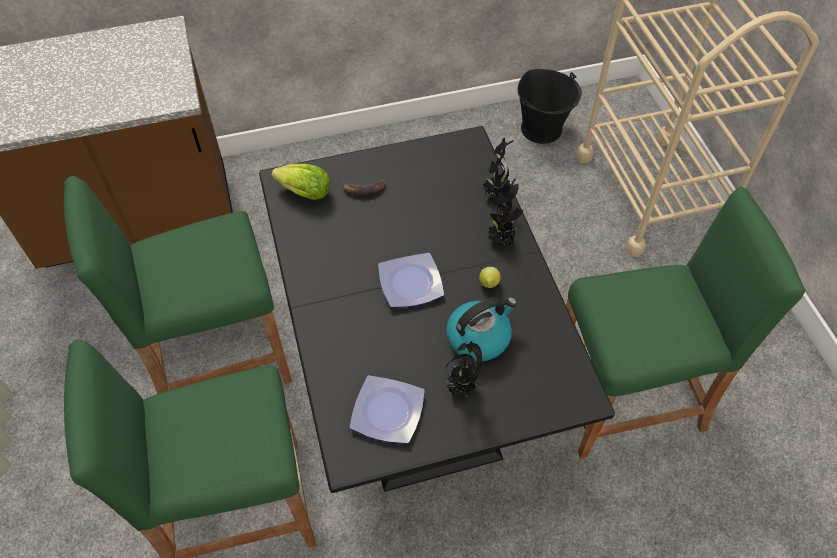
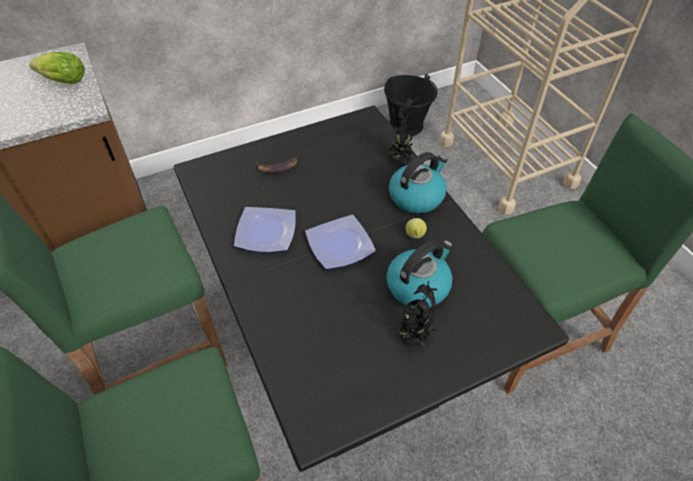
camera: 10 degrees left, 5 degrees down
lettuce [272,164,331,200] -> lettuce moved to [30,52,85,84]
plate [349,375,425,444] -> plate moved to [234,207,296,253]
potted plant [488,178,523,246] -> kettle [389,152,447,214]

